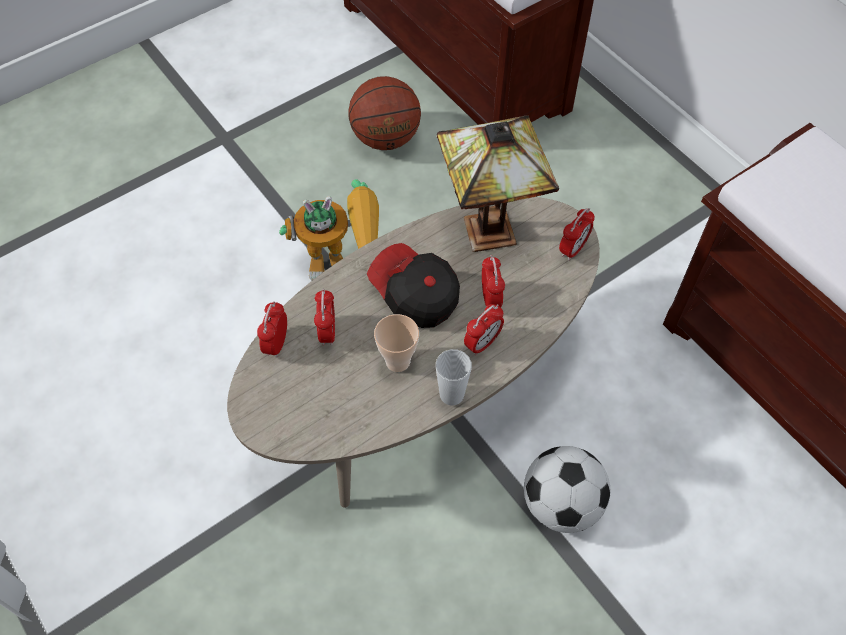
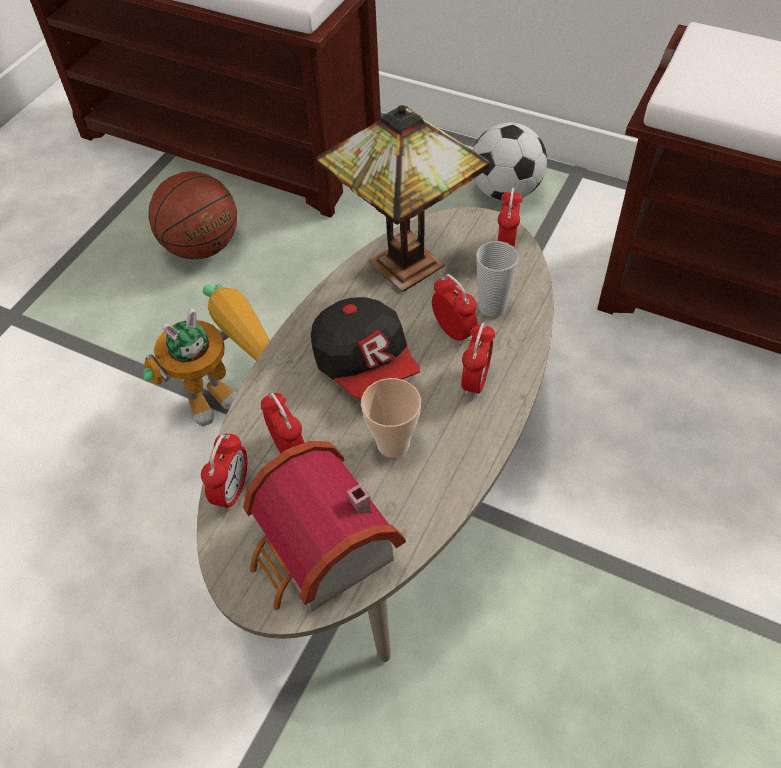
camera: 25 degrees left, 5 degrees down
alarm clock [257,301,287,357] -> alarm clock turned 150 degrees counterclockwise [201,431,247,511]
cap [367,243,460,328] -> cap turned 135 degrees counterclockwise [311,297,420,399]
cup [436,349,472,406] -> cup moved to [476,241,519,317]
football [524,446,610,533] -> football moved to [473,123,547,201]
none -> toy house [243,441,406,611]

